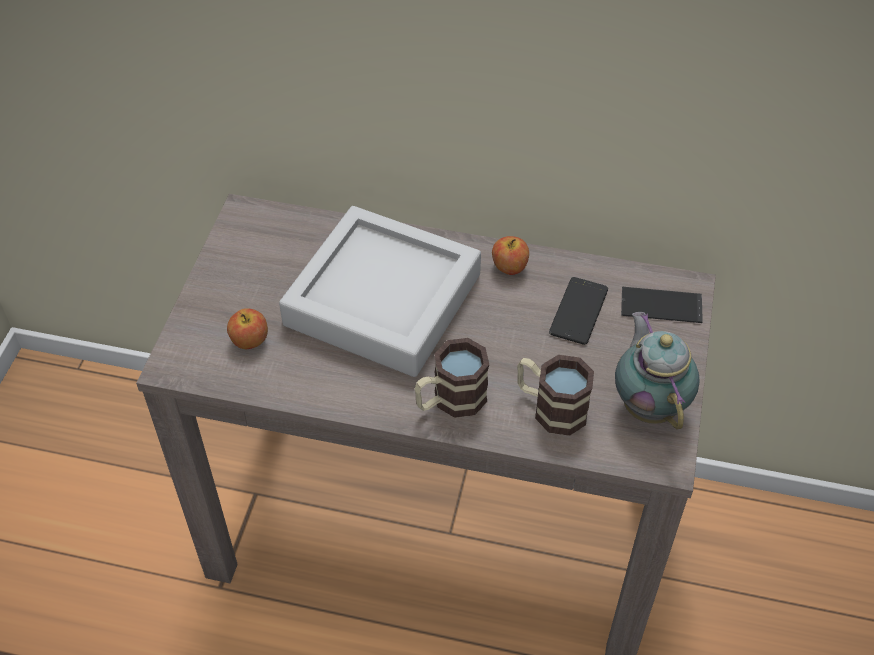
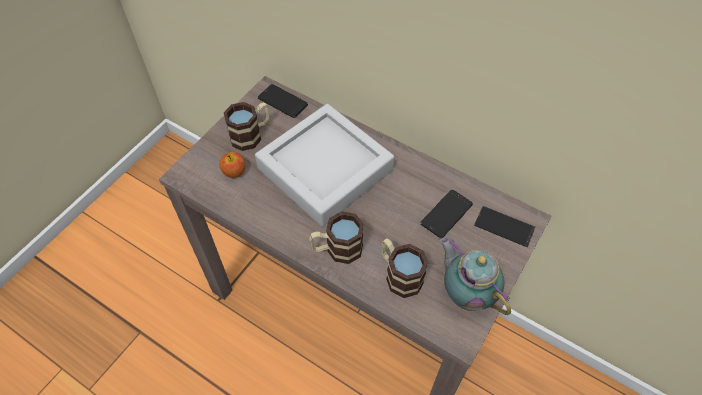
camera: 20 degrees right, 5 degrees up
apple [492,236,529,275] -> none
teapot [615,312,700,429] -> teapot turned 45 degrees counterclockwise [439,237,511,315]
none -> mug [224,102,269,151]
none -> phone [258,84,308,118]

